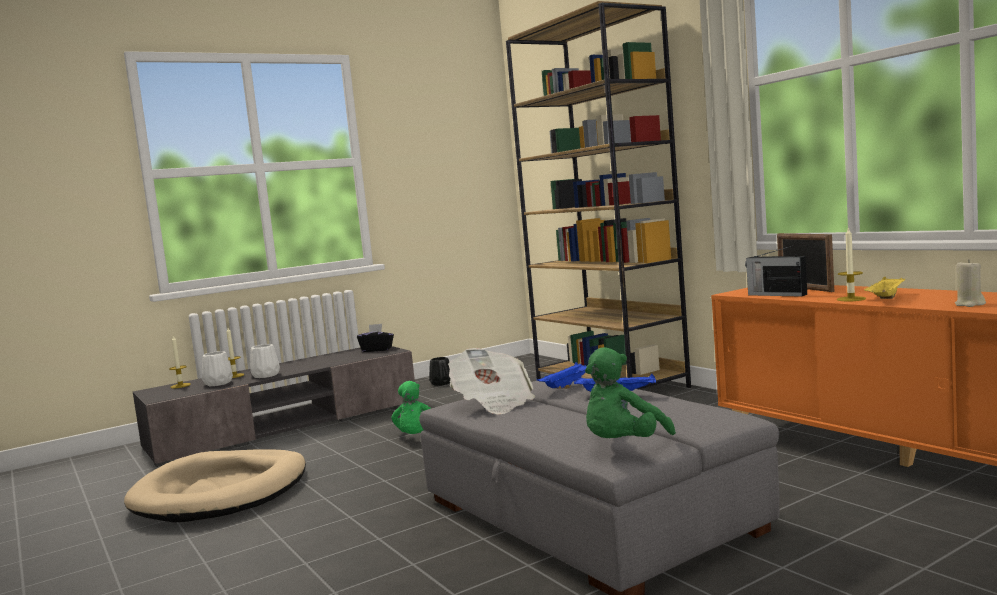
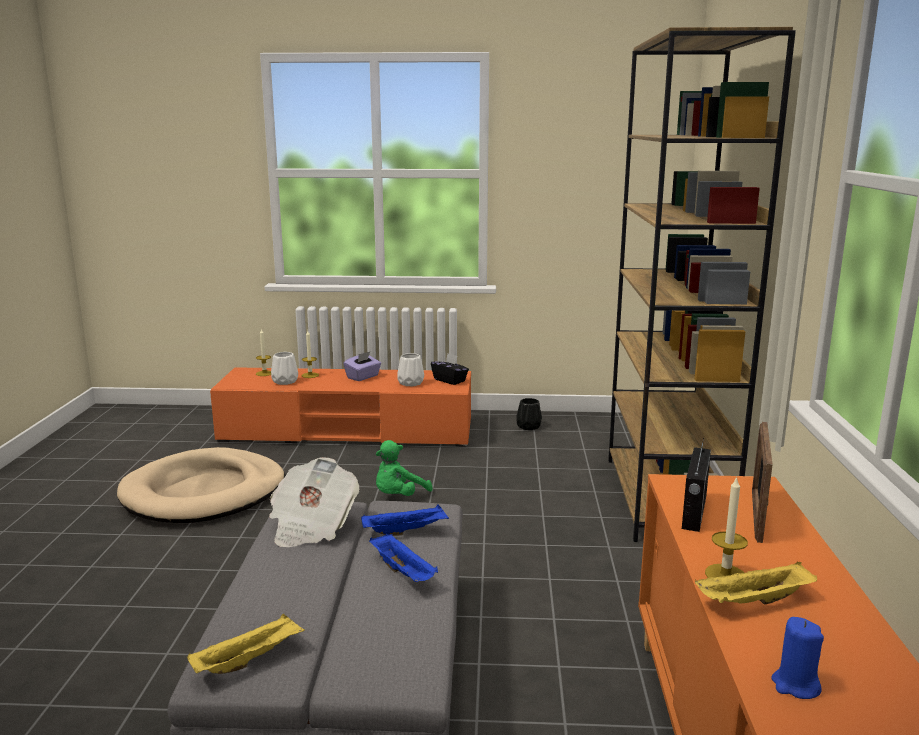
camera: 35 degrees right, 10 degrees up
grey tv stand [133,346,415,467] -> orange tv stand [210,367,471,447]
white vase [250,344,280,378] -> white vase moved to [398,353,424,386]
green plush toy [585,347,676,438] -> yellow tray [187,614,305,674]
radio [745,246,807,297] -> radio turned 150 degrees counterclockwise [682,438,711,532]
beige candle [955,259,986,307] -> blue candle [772,617,824,699]
none -> purple tissue box [343,352,381,381]

